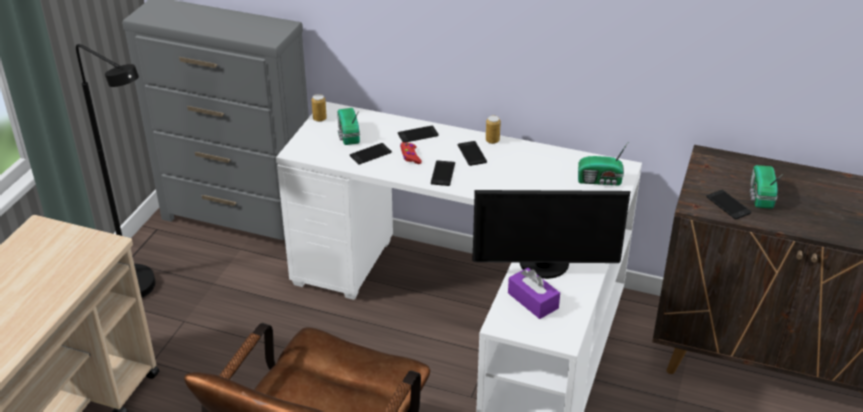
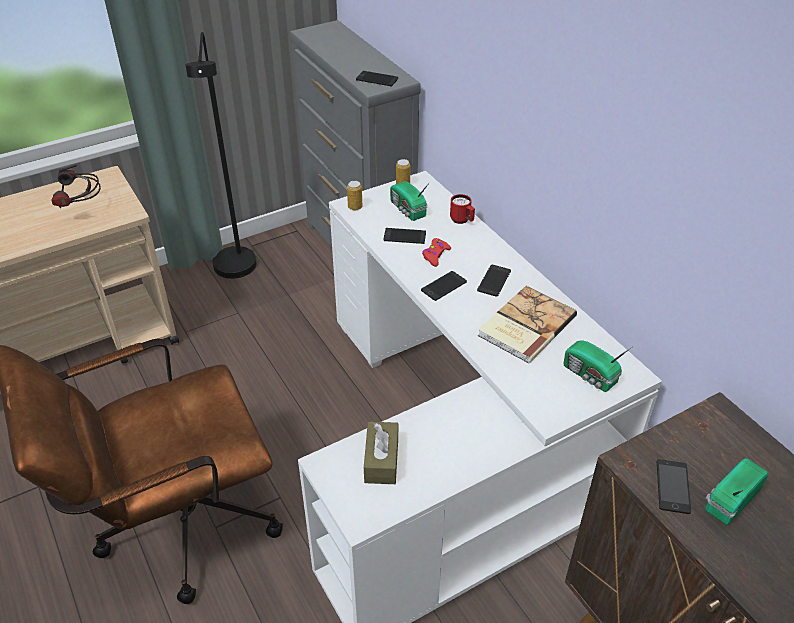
camera: 40 degrees right, 5 degrees up
radio [337,108,360,145] -> radio turned 60 degrees counterclockwise [390,181,430,221]
phone [398,126,439,142] -> phone moved to [356,71,398,86]
monitor [472,190,630,279] -> none
can [486,115,501,144] -> can moved to [347,181,362,210]
purple tissue box [508,268,560,319] -> brown tissue box [364,422,398,484]
none -> headphones [52,165,101,208]
none -> red mug [450,194,475,224]
none -> book [478,286,577,363]

